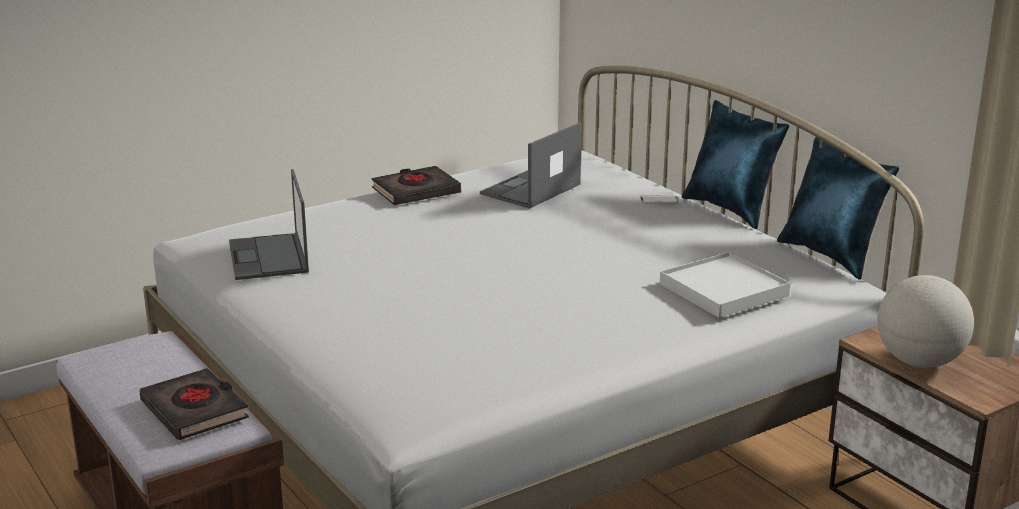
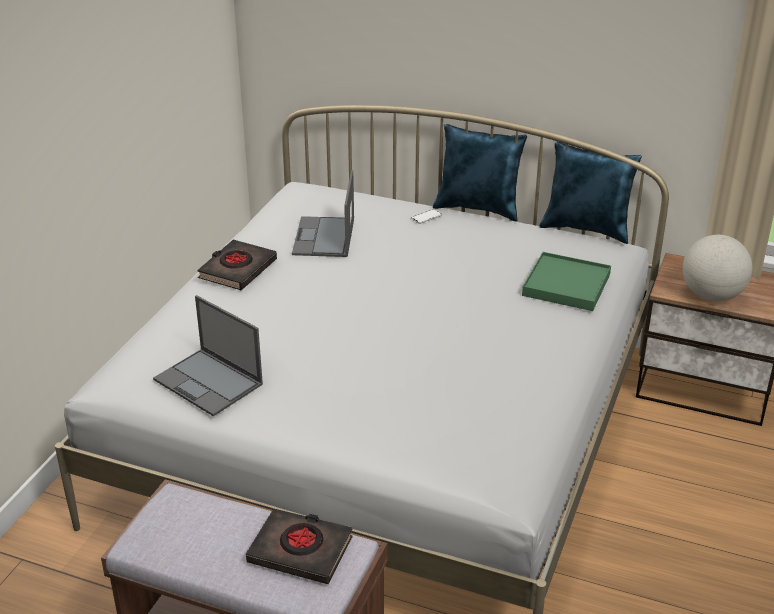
camera: 35 degrees left, 10 degrees up
white tray [660,252,791,318] -> green tray [522,252,611,311]

